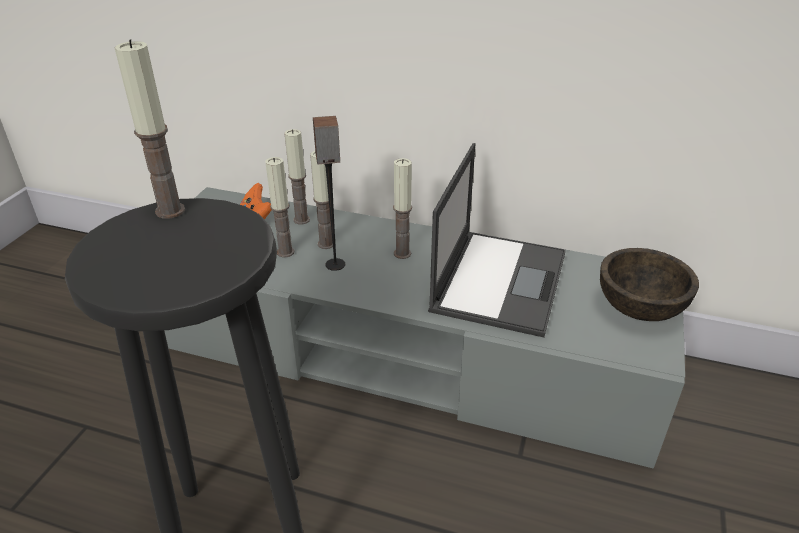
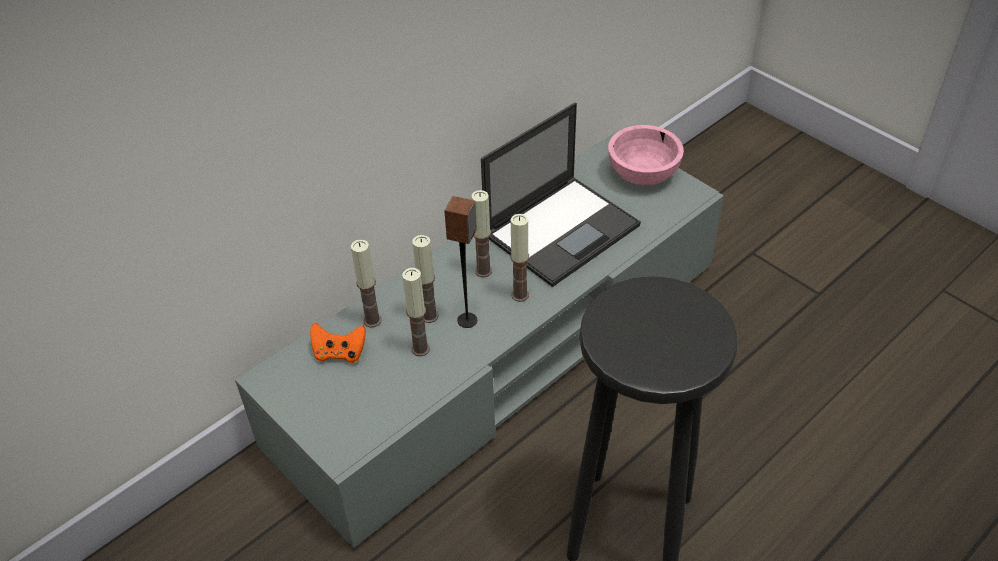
camera: 60 degrees left, 10 degrees up
candle [115,39,185,219] -> candle moved to [510,214,529,302]
laptop [428,143,566,337] -> laptop turned 90 degrees clockwise [481,103,641,287]
brown bowl [600,248,699,321] -> pink bowl [608,125,684,185]

